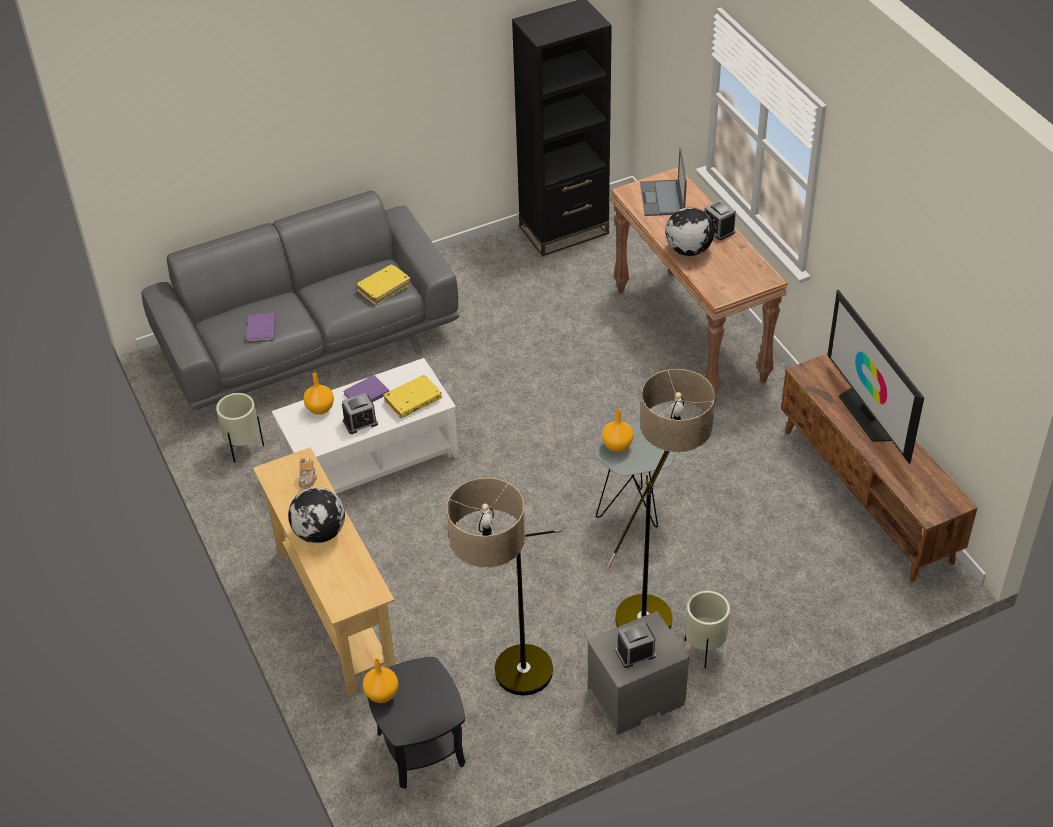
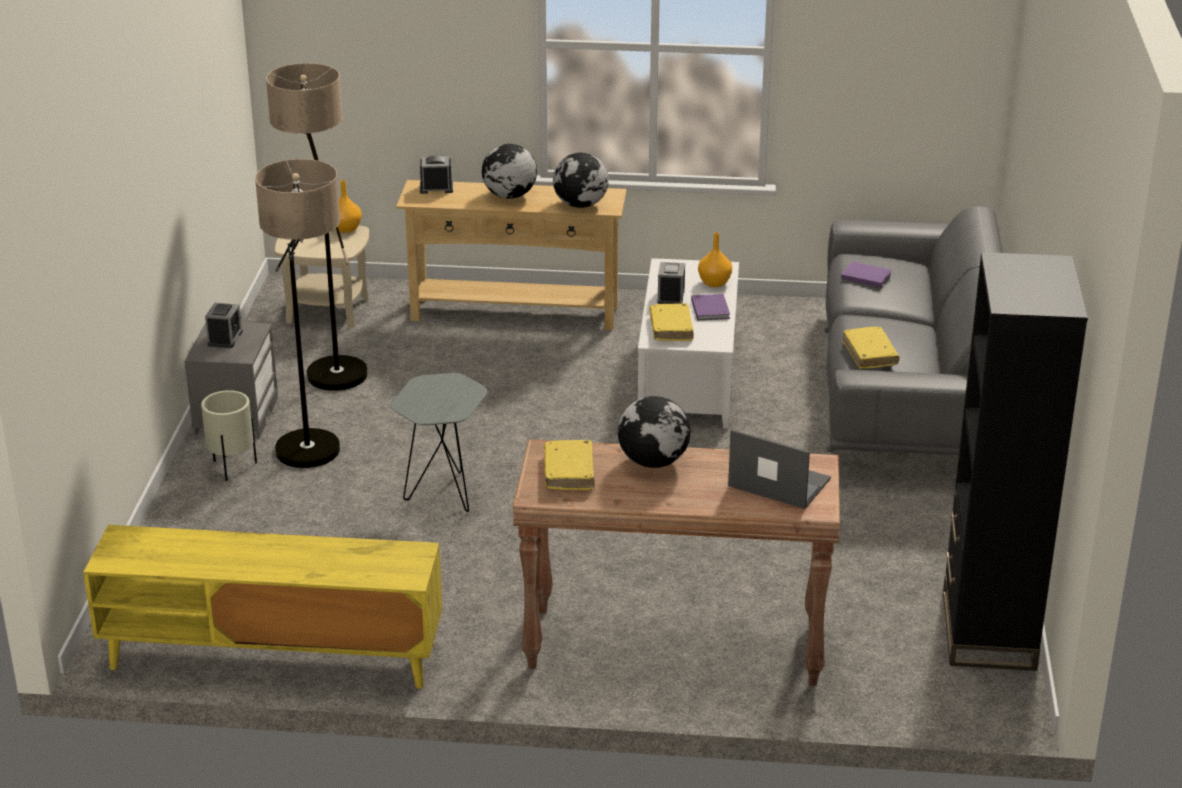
camera: 120 degrees right, 15 degrees down
beige planter [216,393,264,463] -> none
teapot [298,457,317,489] -> globe [553,153,609,208]
black side table [368,657,465,789] -> beige side table [275,225,369,328]
orange vase [602,408,634,452] -> none
alarm clock [704,199,736,240] -> alarm clock moved to [420,156,453,194]
brown tv stand [781,353,977,582] -> yellow tv stand [83,525,442,689]
television [827,290,924,464] -> none
none -> yellow book [544,440,595,490]

